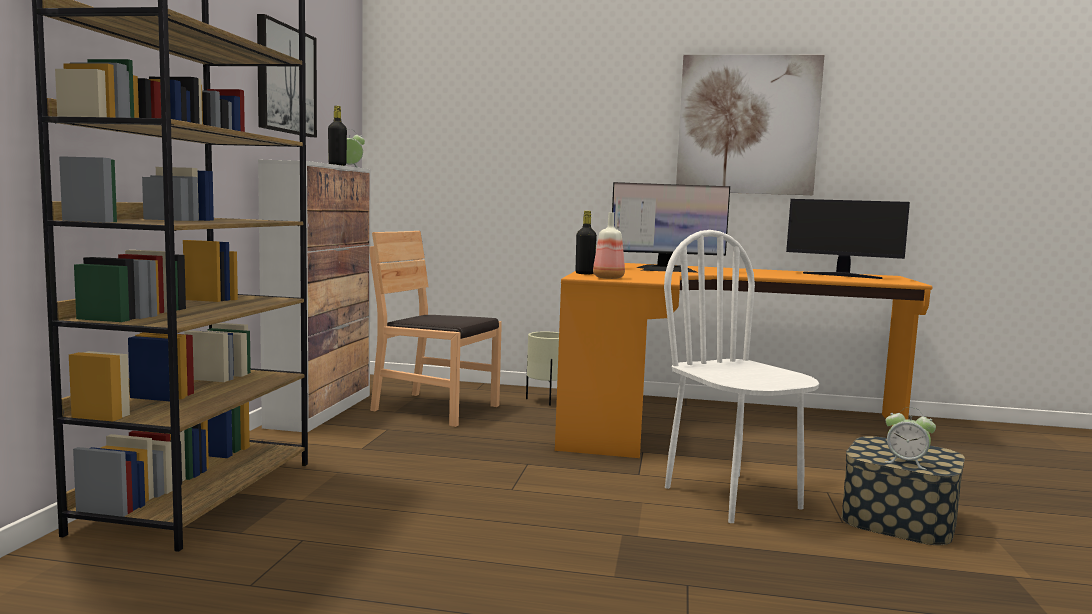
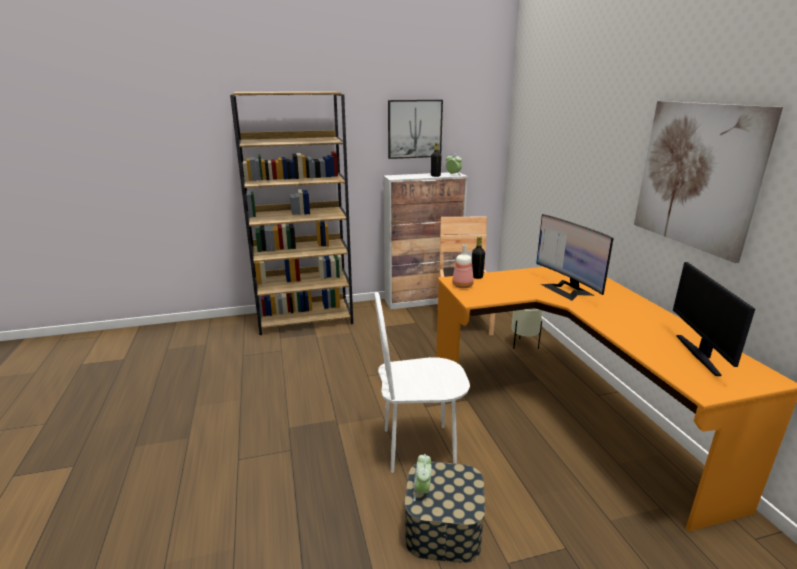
camera: 65 degrees right, 15 degrees up
white chair [664,230,819,523] -> white chair turned 135 degrees counterclockwise [374,292,470,473]

